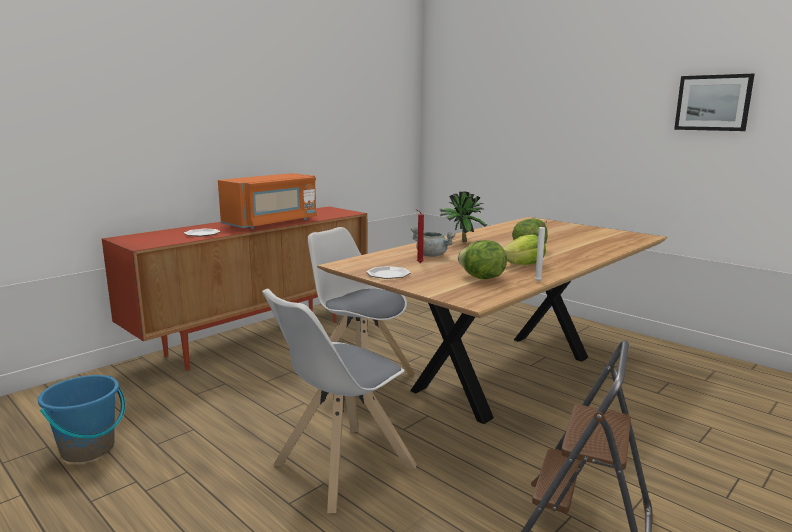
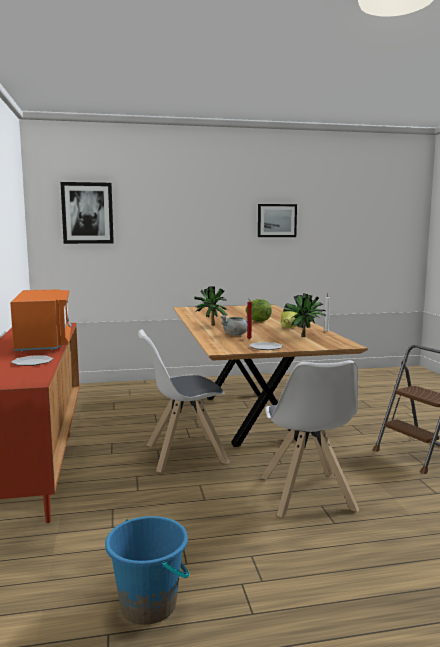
camera: 55 degrees left, 5 degrees down
lettuce [458,240,507,279] -> potted plant [283,293,326,337]
none -> picture [60,182,114,244]

